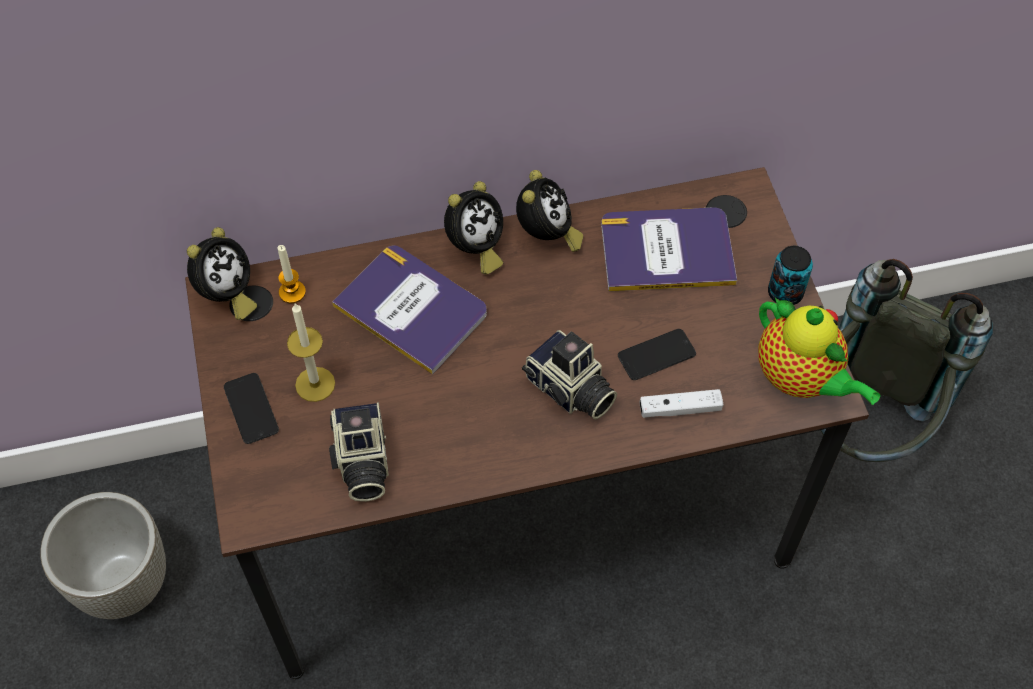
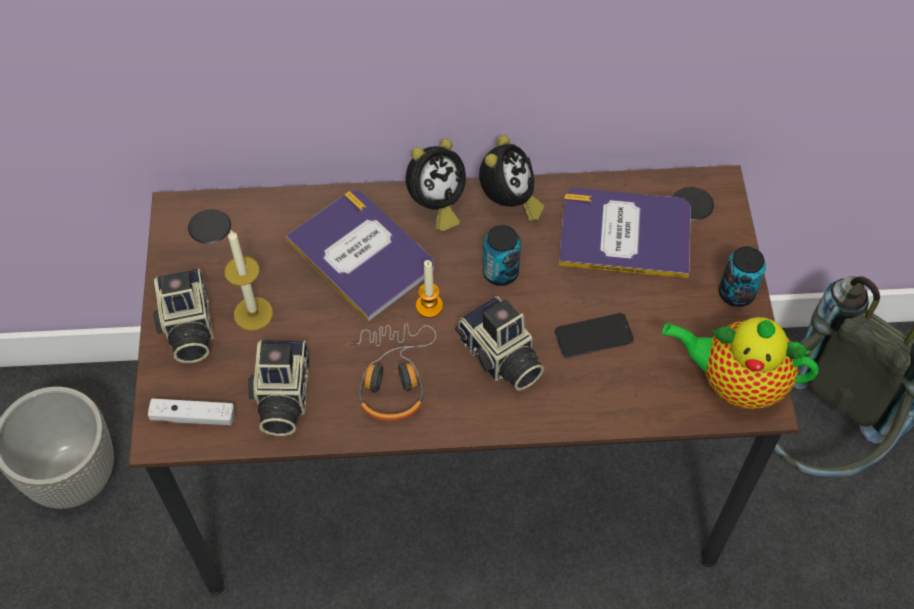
camera: 10 degrees right, 0 degrees up
alarm clock [187,227,257,320] -> none
phone [224,373,279,444] -> camera [153,268,214,363]
candle [277,245,306,303] -> candle moved to [416,260,443,318]
white game controller [640,389,724,418] -> white game controller moved to [148,398,235,425]
teapot [758,298,881,405] -> teapot turned 135 degrees clockwise [662,317,819,409]
none -> headphones [346,323,436,421]
none -> can [483,225,521,286]

